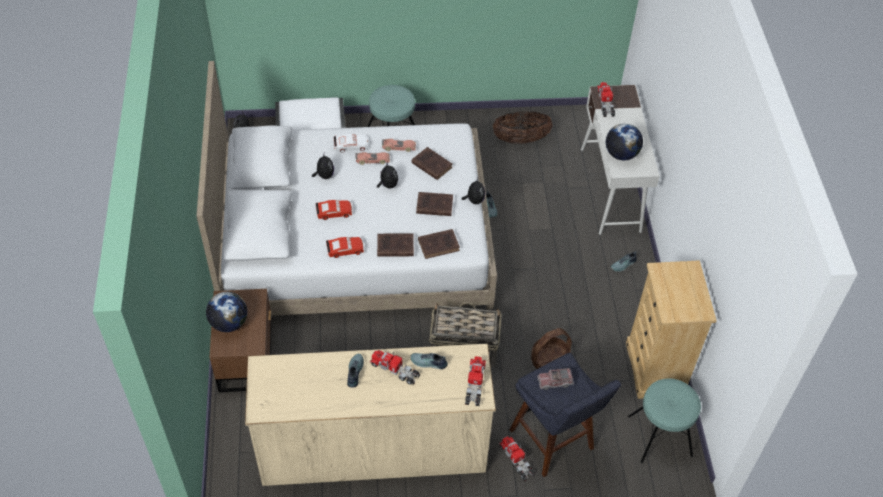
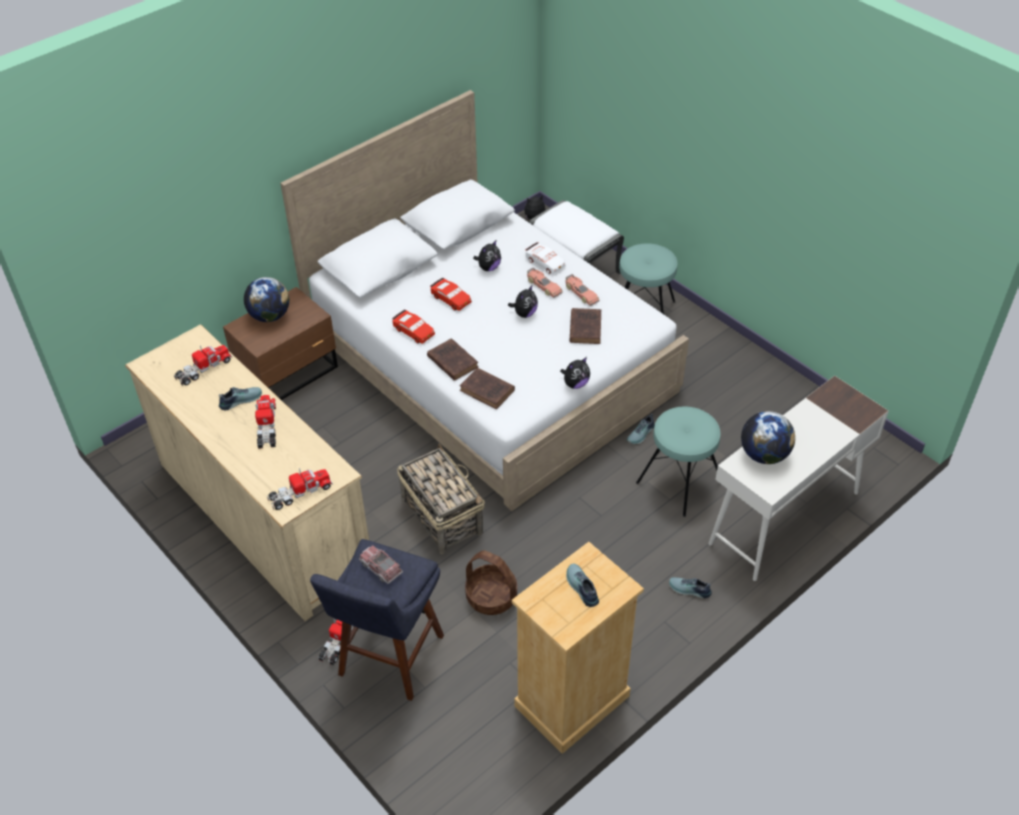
camera: 55 degrees right, 5 degrees down
shoe [410,353,448,369] -> shoe moved to [566,564,599,607]
brown book [416,192,453,216] -> none
basket [493,111,553,144] -> none
toy truck [597,82,615,117] -> toy truck moved to [174,345,232,386]
turquoise stool [628,378,701,463] -> turquoise stool moved to [636,406,721,517]

